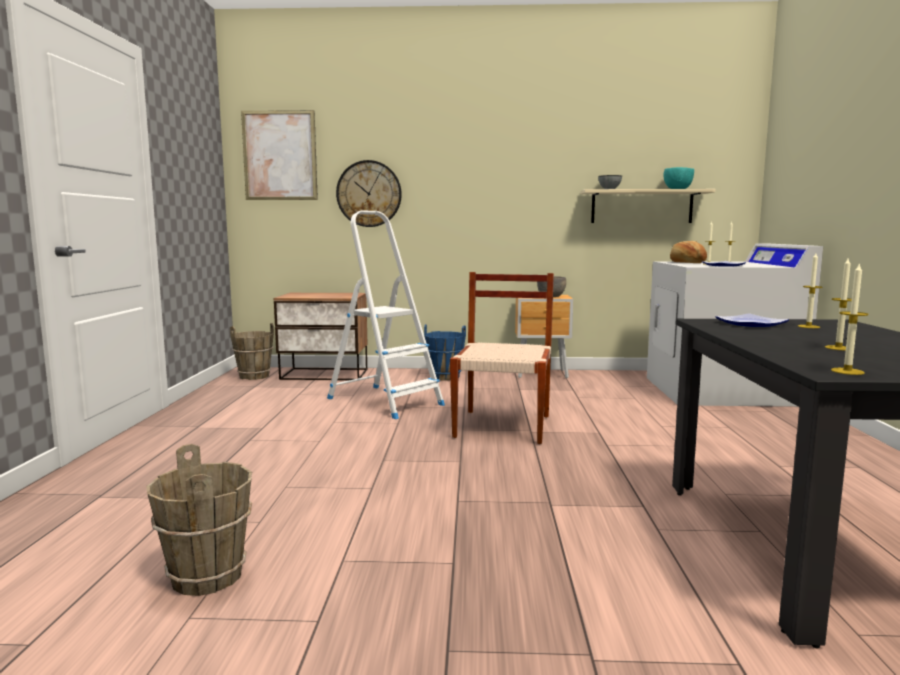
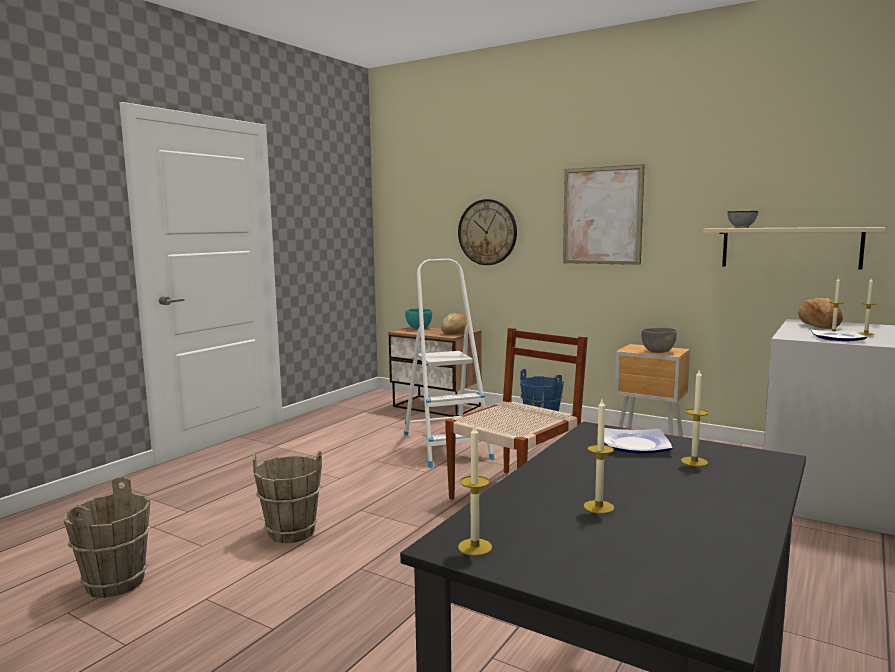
camera: 30 degrees right, 0 degrees up
brown bucket [230,323,274,380] -> brown bucket moved to [253,451,322,543]
picture [241,110,318,200] -> picture moved to [563,164,645,265]
turquoise bowl [664,167,694,189] -> turquoise bowl moved to [405,309,432,329]
none -> bread [441,313,467,335]

